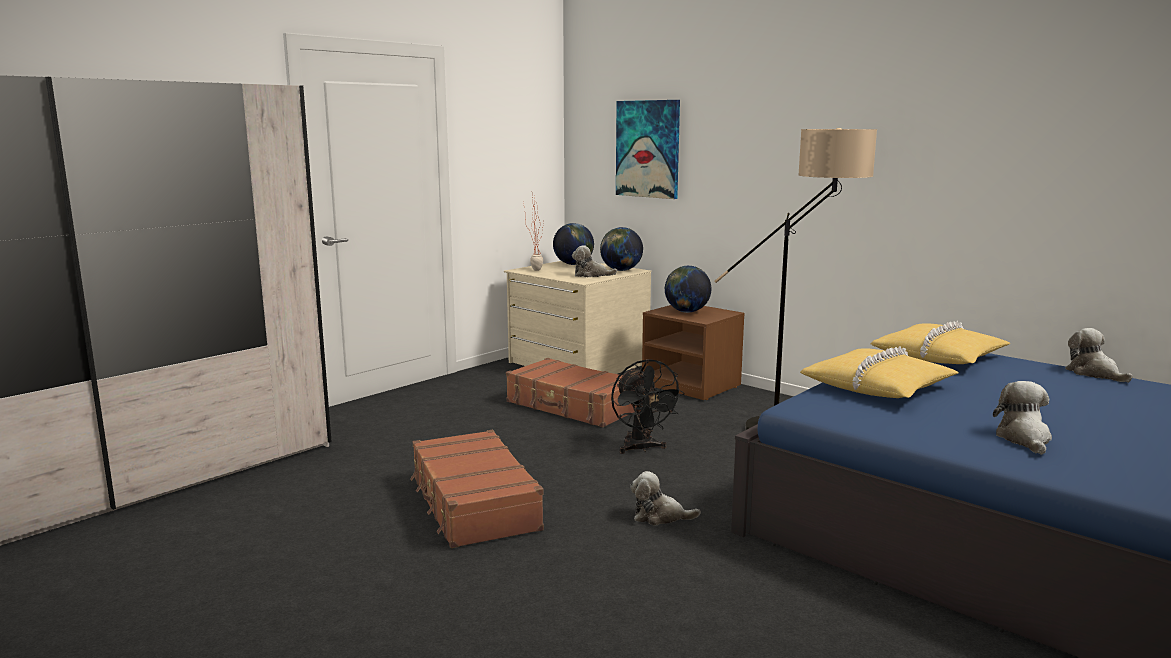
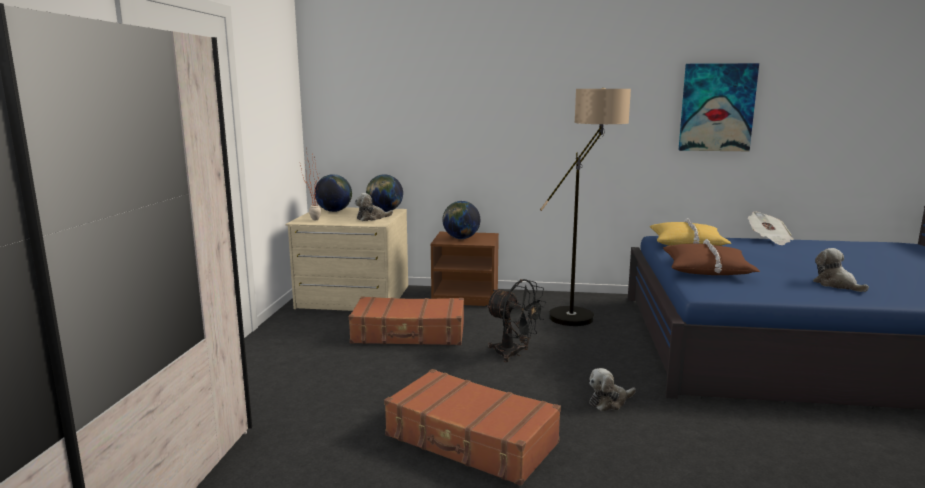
camera: 35 degrees left, 0 degrees up
picture [616,100,680,199] -> picture moved to [679,63,759,151]
yellow pillow [800,346,958,398] -> brown pillow [663,239,760,275]
plush toy [1065,328,1133,382] -> newspaper [748,212,794,245]

